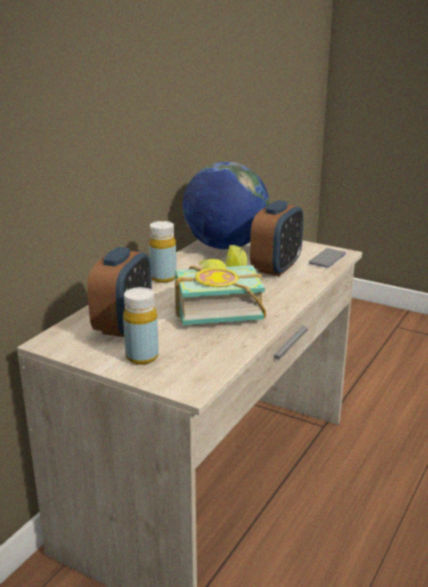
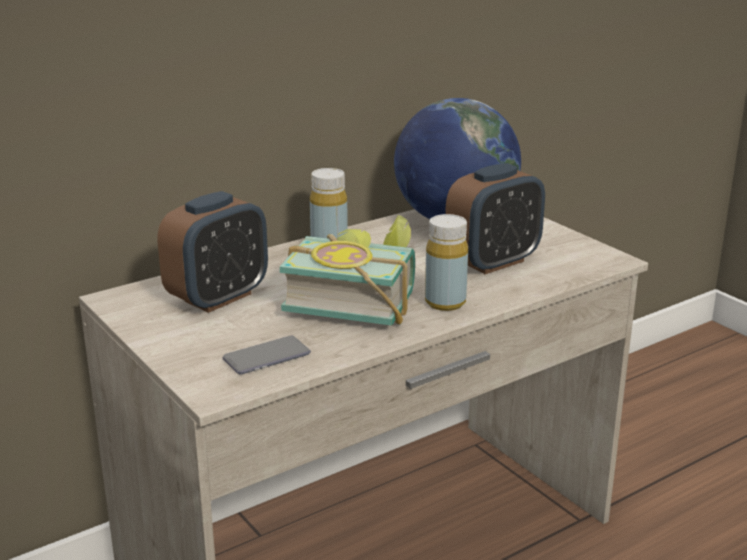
camera: 25 degrees right, 0 degrees up
yellow bottle [123,287,159,365] -> yellow bottle moved to [425,214,468,311]
phone [309,248,346,268] -> phone moved to [222,336,311,375]

